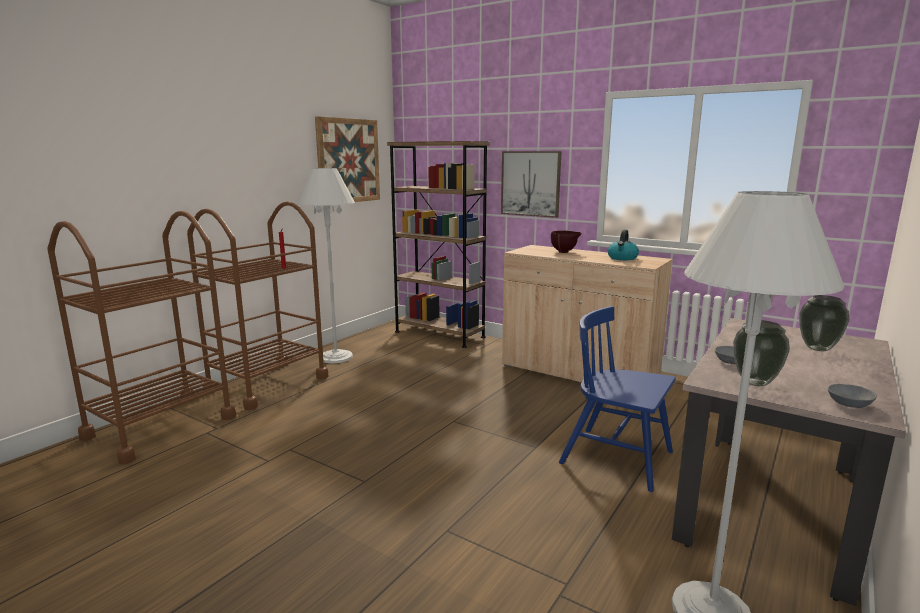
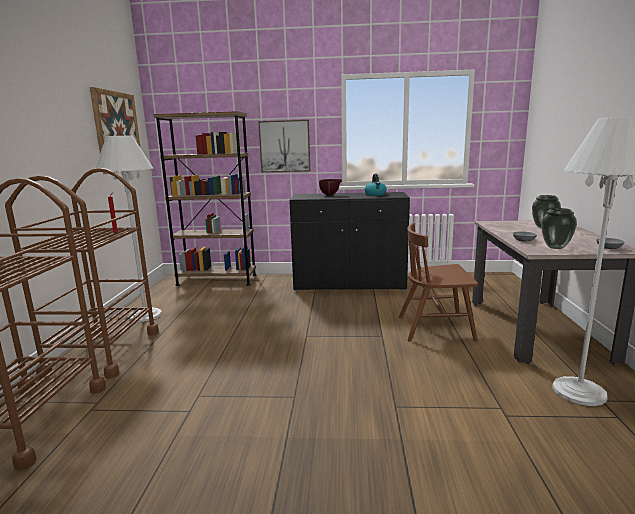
camera: 30 degrees left, 0 degrees up
beige cabinet [502,245,673,382] -> black cabinet [289,192,410,291]
blue chair [559,306,676,492] -> brown chair [399,223,478,342]

